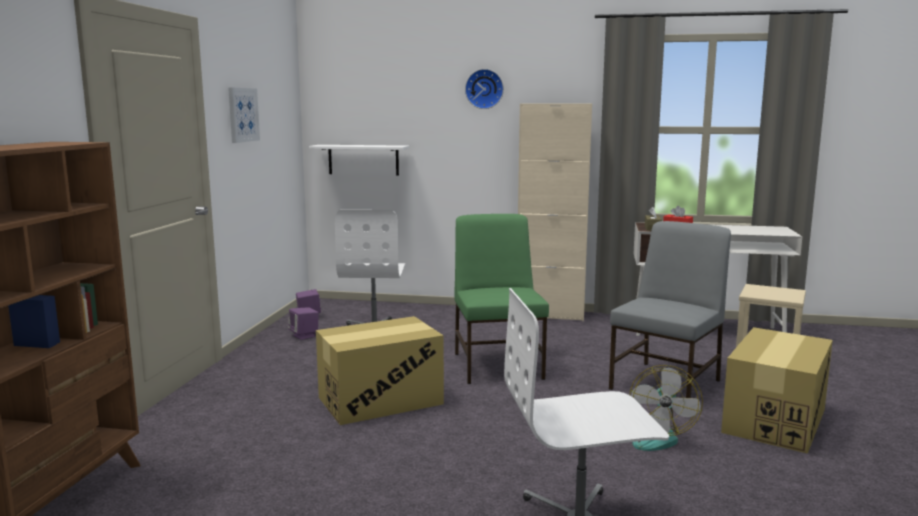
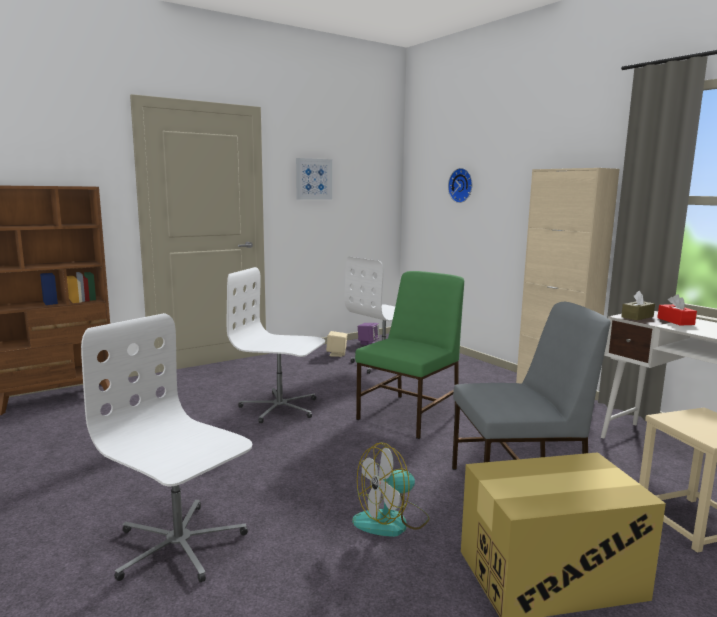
camera: 45 degrees right, 0 degrees up
purple speaker [288,307,319,340] -> beige speaker [326,331,347,357]
white shelf [309,145,409,176] -> none
cardboard box [316,316,444,425] -> white office chair [227,267,325,423]
wall clock [465,69,504,109] -> wall clock moved to [448,168,472,203]

